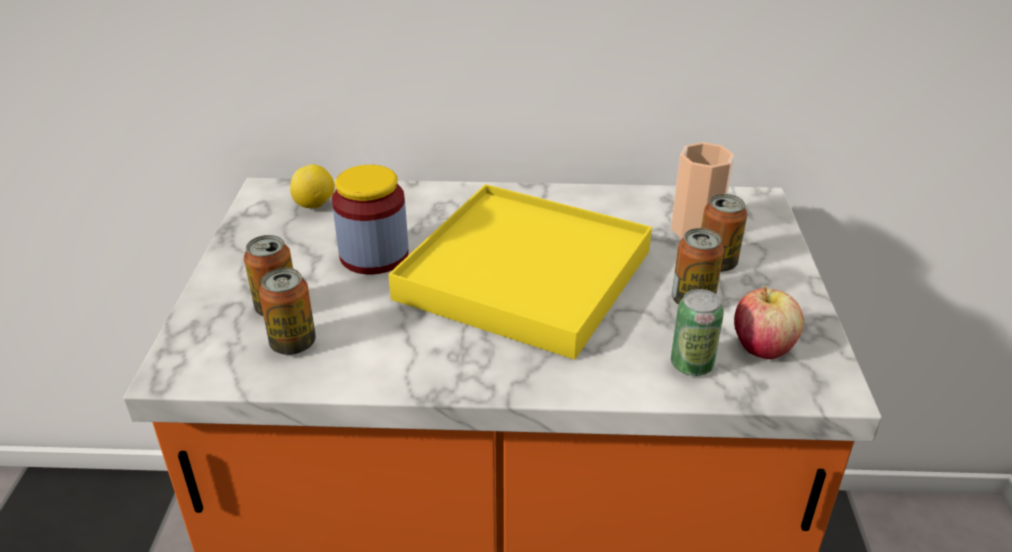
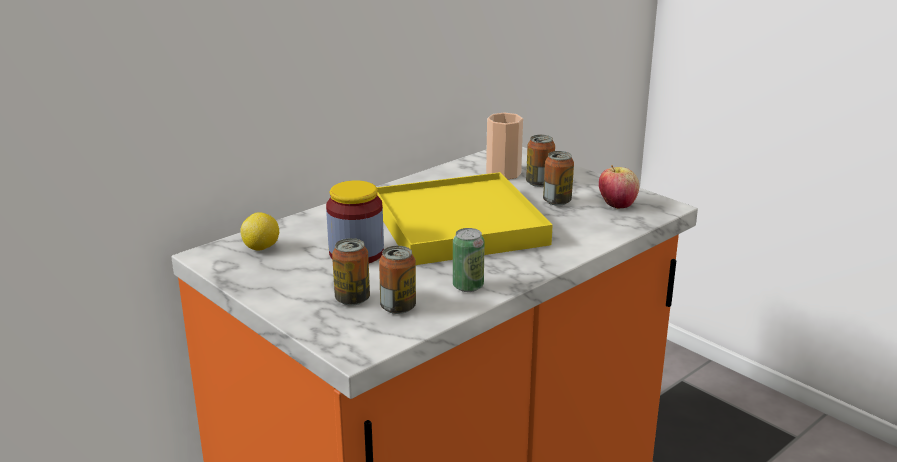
camera: 45 degrees left, 10 degrees down
can [671,289,724,376] -> can moved to [453,228,485,292]

